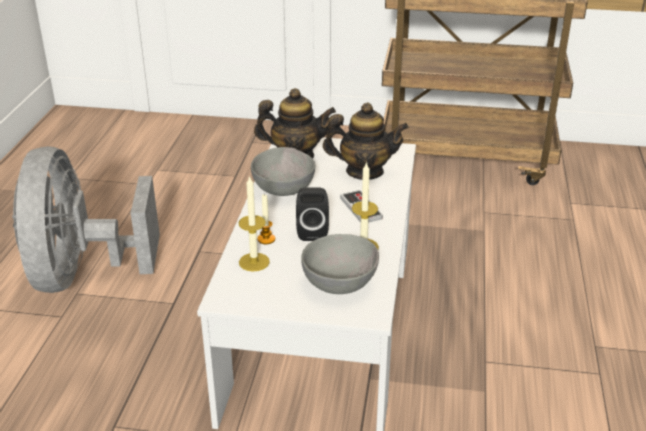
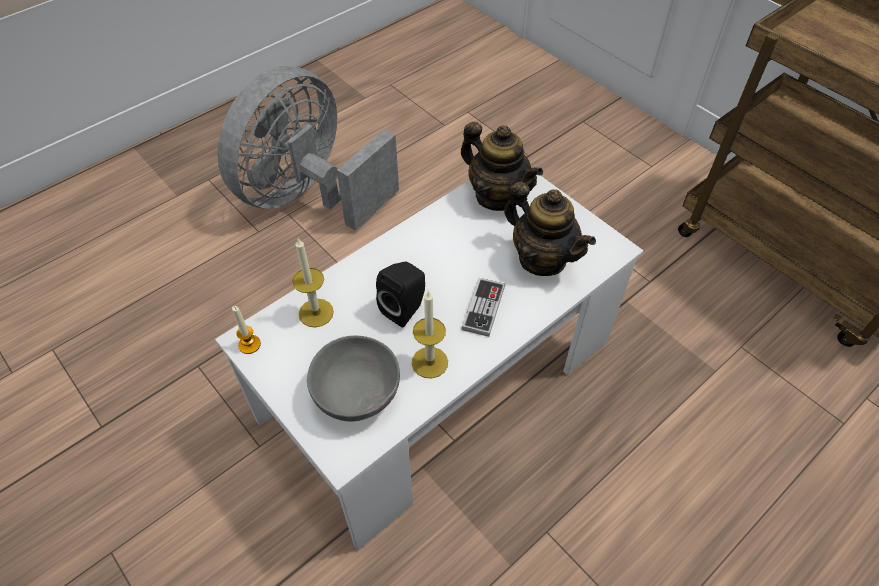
camera: 40 degrees right, 20 degrees up
grey bowl [251,147,315,196] -> none
candle [257,194,275,244] -> candle moved to [232,306,261,354]

